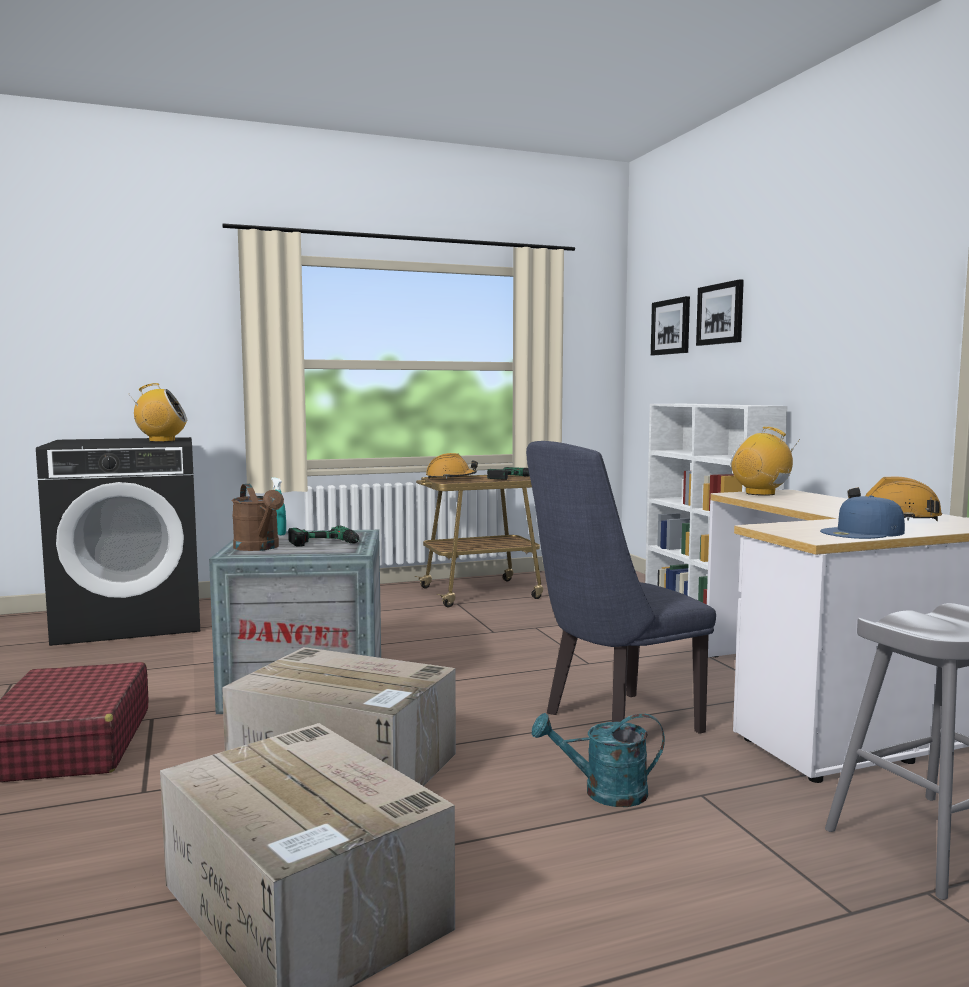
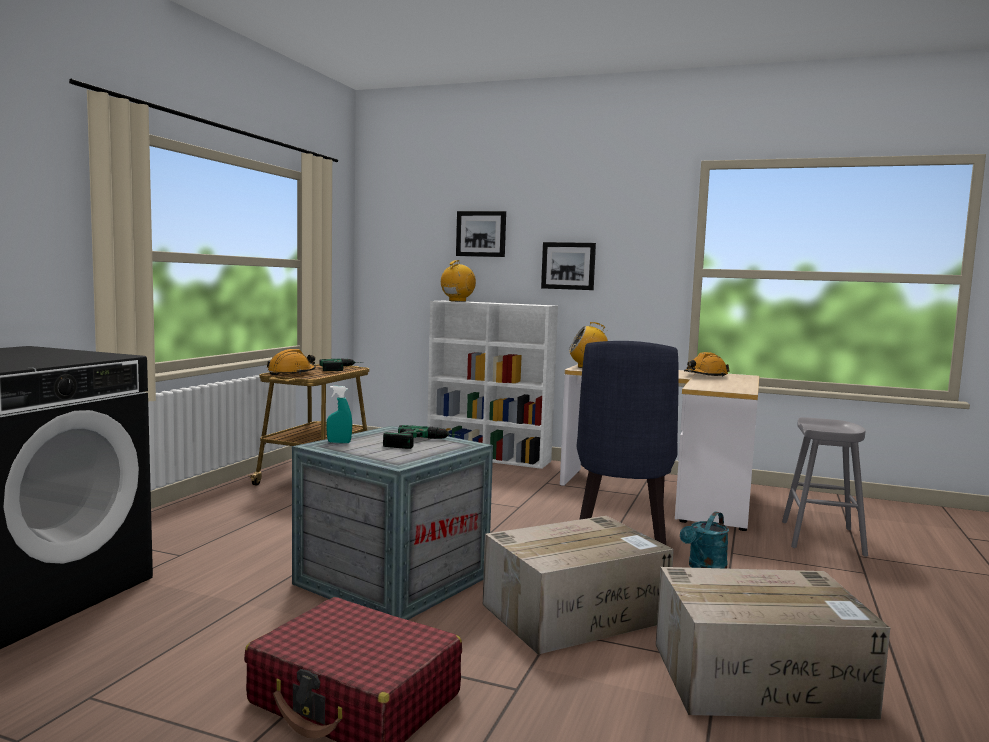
camera: 50 degrees left, 0 degrees up
radio [129,383,187,442] -> radio moved to [441,260,476,302]
brown watering can [232,484,284,551] -> none
picture [651,296,690,355] -> picture moved to [541,242,596,290]
blue cap [820,496,905,539] -> none

